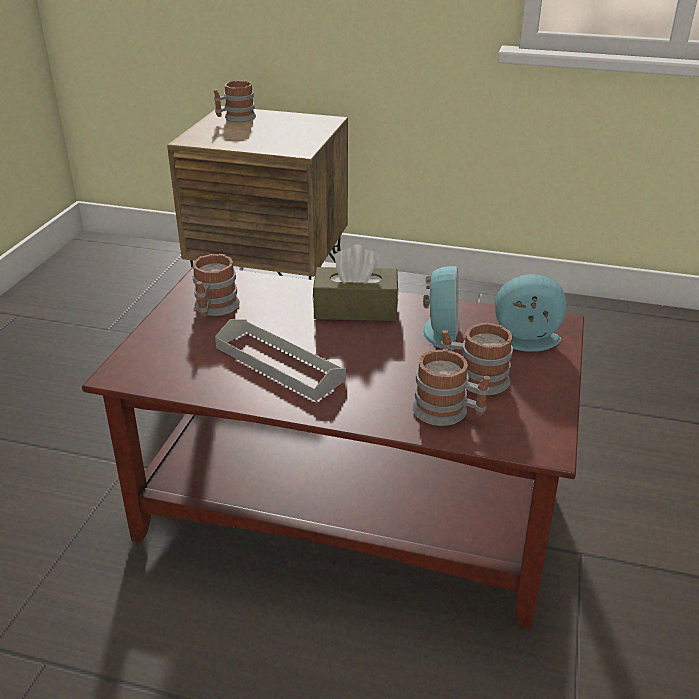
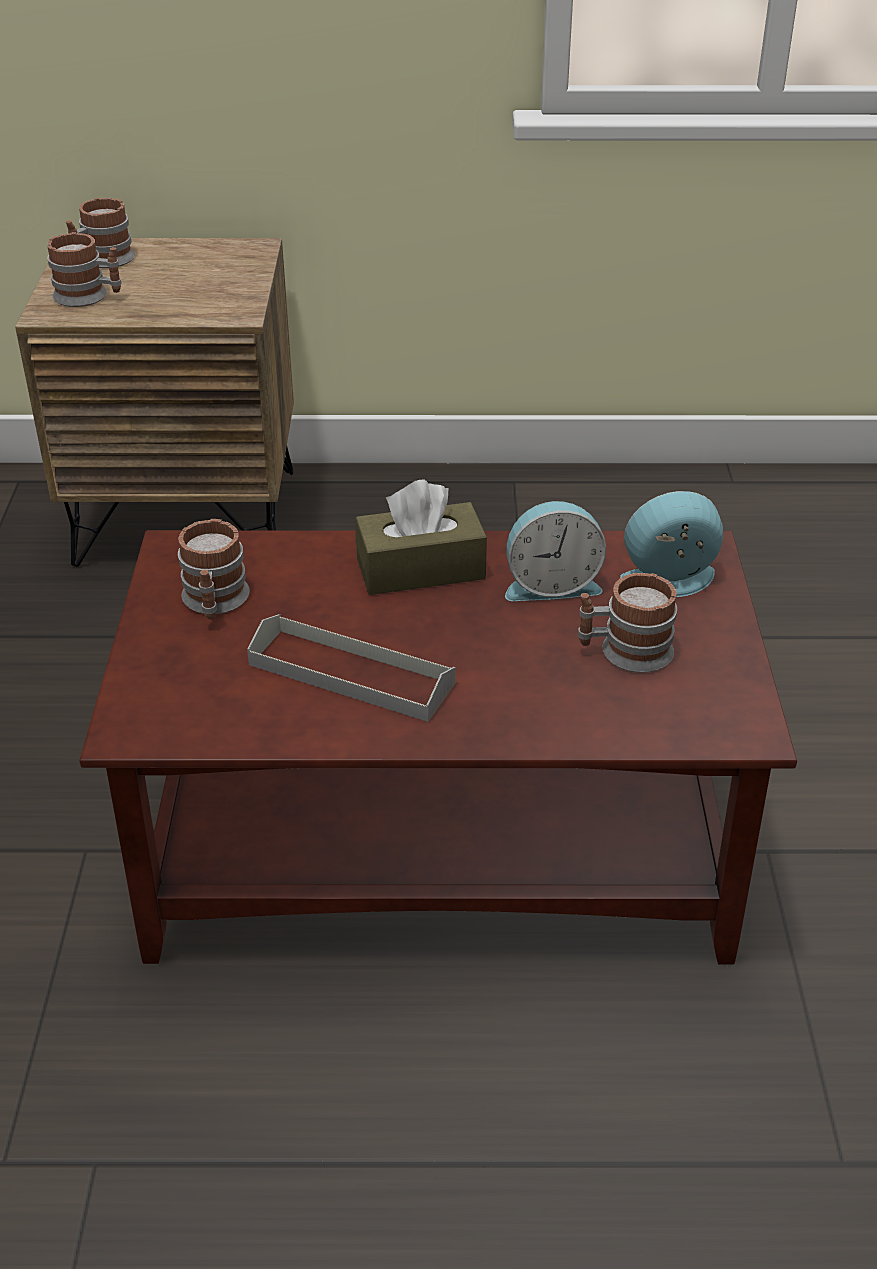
camera: 15 degrees left, 5 degrees up
mug [412,349,490,426] -> mug moved to [47,232,122,307]
alarm clock [422,266,459,351] -> alarm clock turned 90 degrees clockwise [505,501,606,601]

